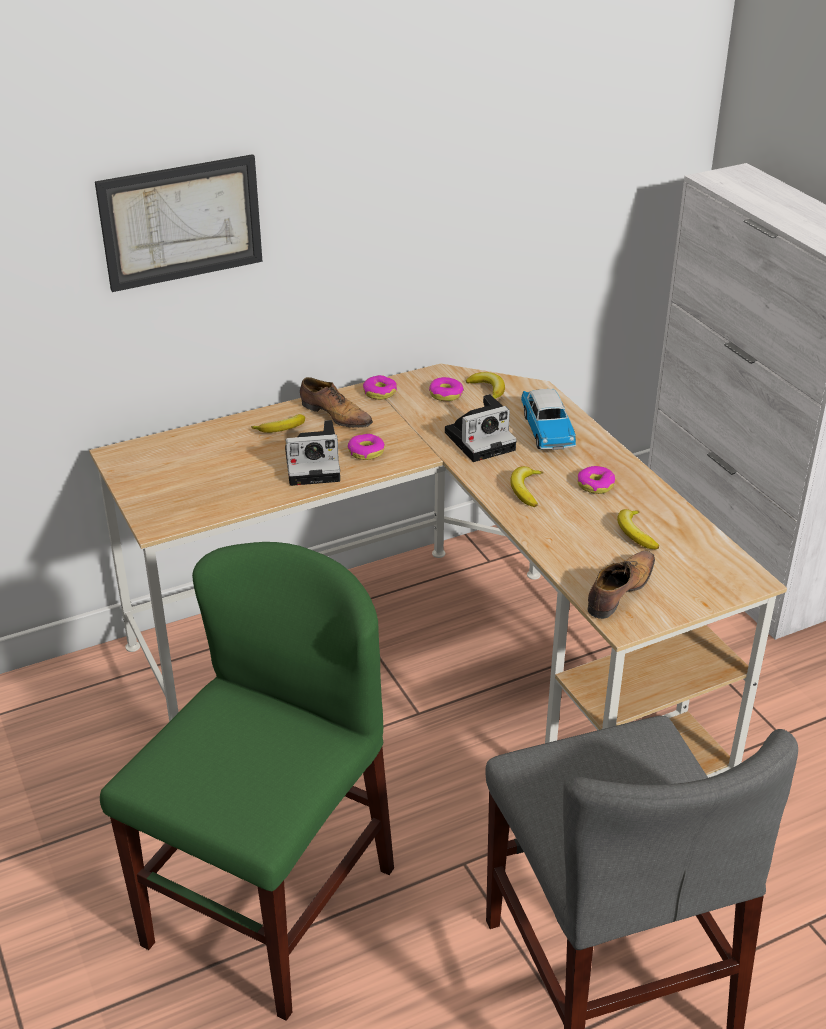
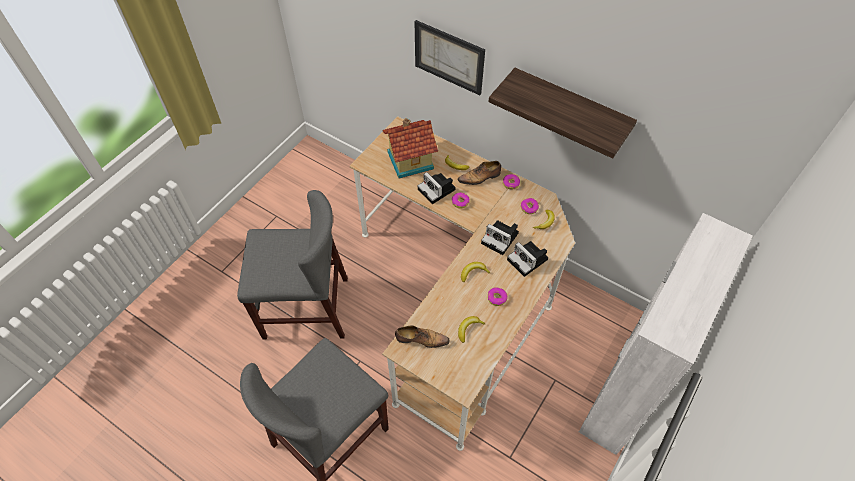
camera: 60 degrees right, 20 degrees up
green chair [100,542,394,1021] -> grey chair [237,190,348,340]
shoe [300,377,373,428] -> shoe turned 60 degrees clockwise [457,161,501,185]
toy car [521,389,576,450] -> camera [507,241,548,277]
none -> toy house [382,118,438,178]
none -> shelf [489,68,637,159]

